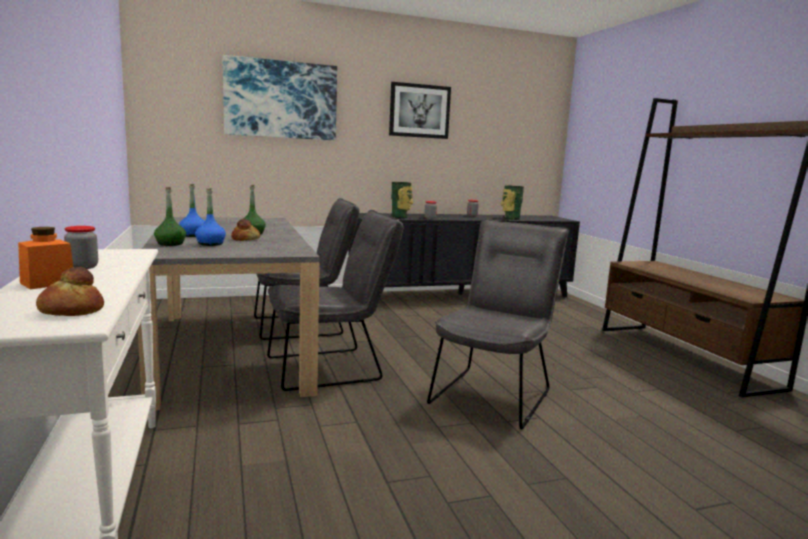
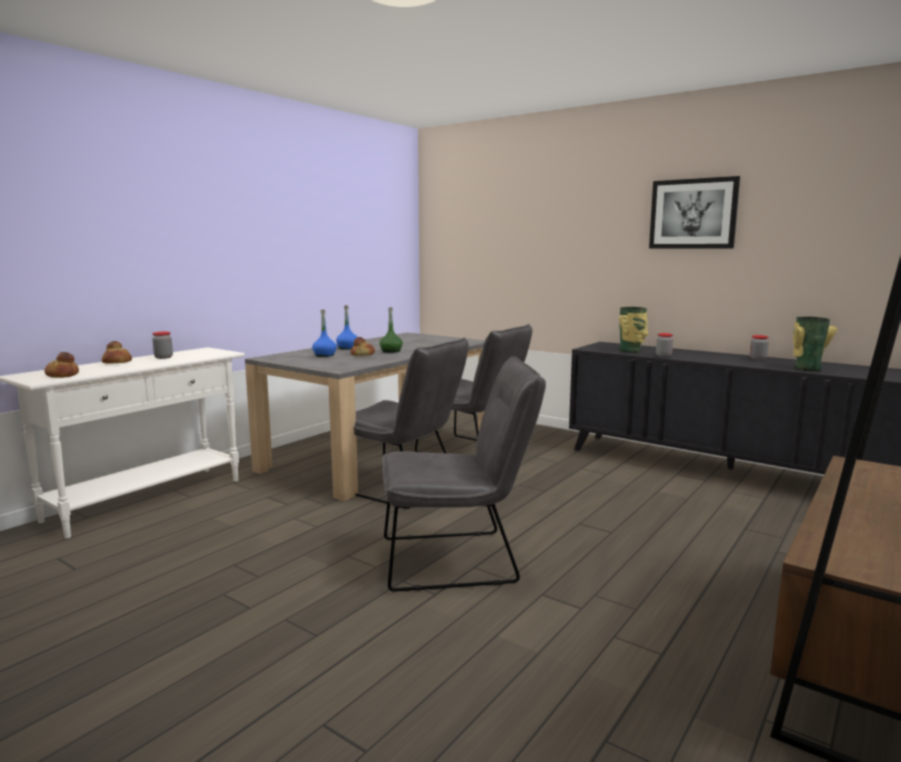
camera: 55 degrees right, 0 degrees up
orange jar [18,227,73,289] -> bread [102,341,132,364]
green bottle [154,187,186,246] -> none
picture [223,55,337,140] -> none

